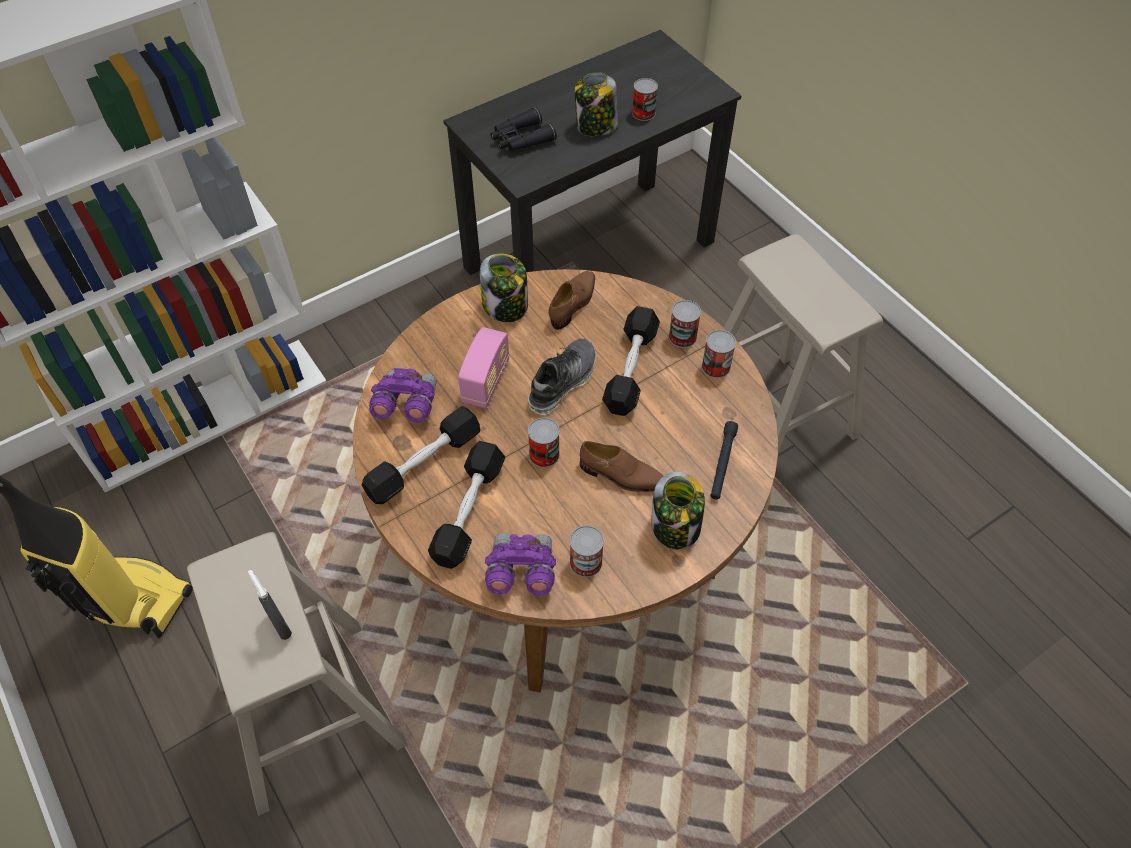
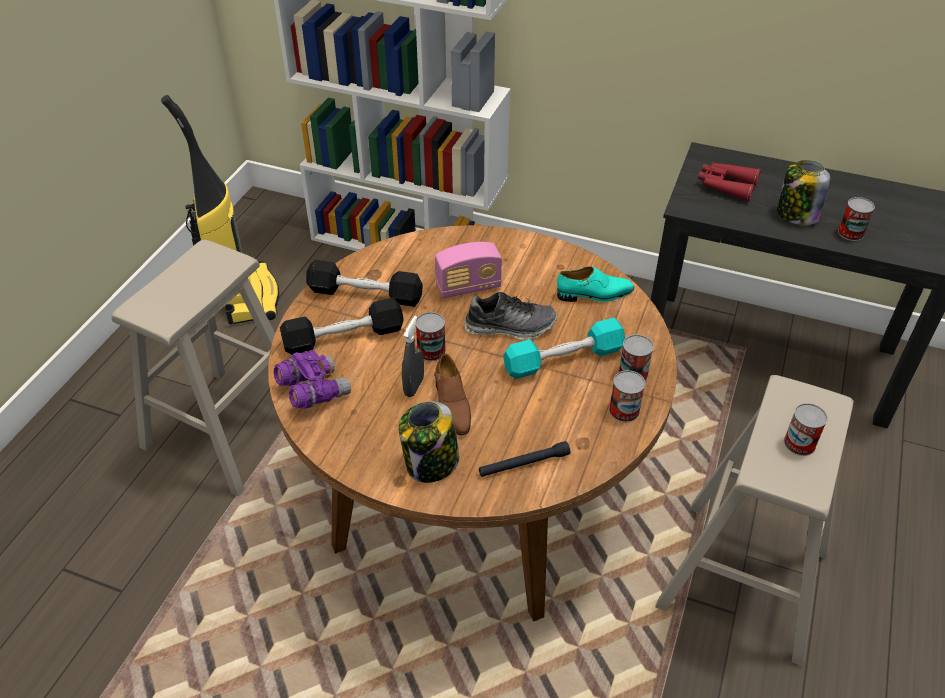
camera: 55 degrees right, 10 degrees down
grey spray bottle [248,570,292,640] -> grey spray bottle moved to [402,316,424,397]
purple binoculars [369,368,437,423] -> none
jar [480,254,528,322] -> none
black binoculars [491,107,557,151] -> red binoculars [698,162,761,201]
brown shoe [548,271,595,330] -> turquoise shoe [557,266,634,302]
can [570,526,604,577] -> can moved to [784,403,828,456]
black dumbbell [602,306,660,416] -> turquoise dumbbell [503,318,625,379]

